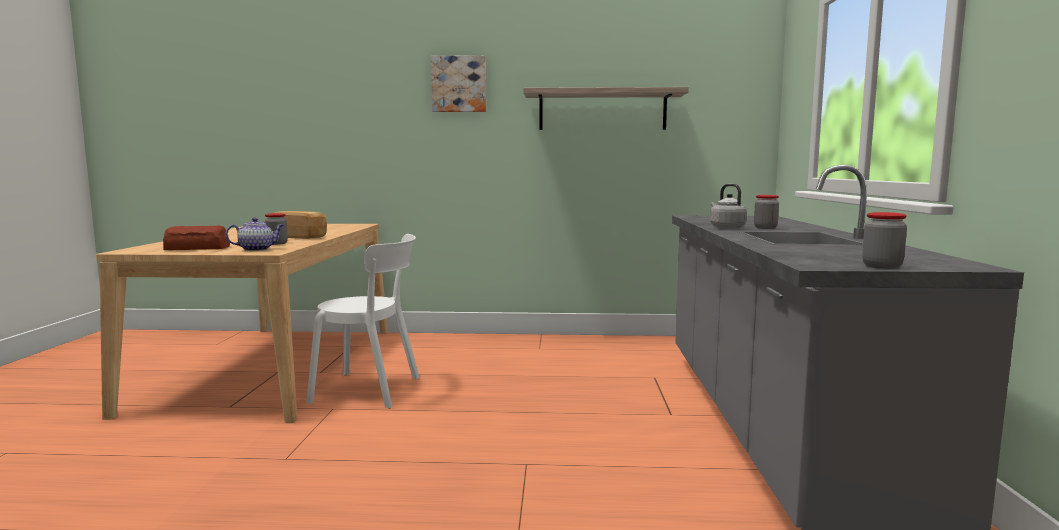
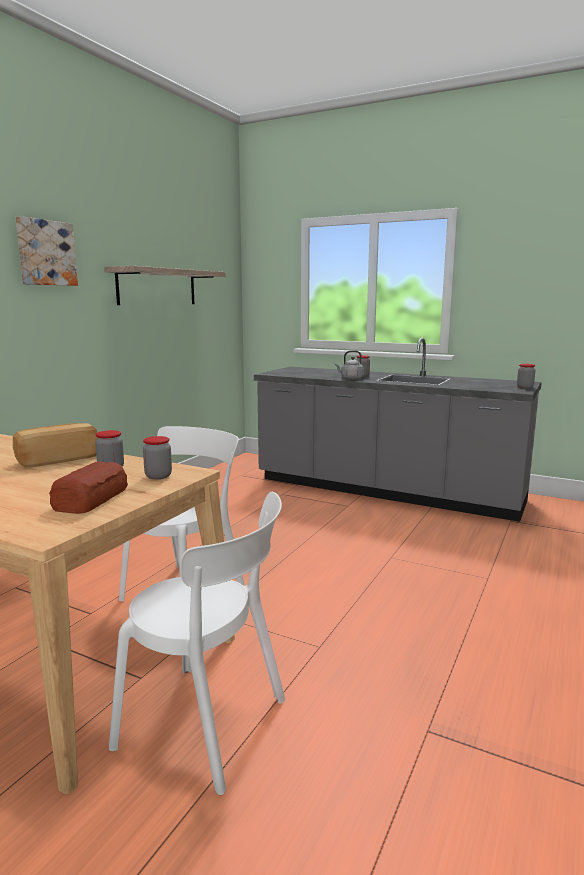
camera: 65 degrees left, 5 degrees up
teapot [225,218,284,251] -> jar [143,436,172,479]
none -> white chair [109,492,285,795]

